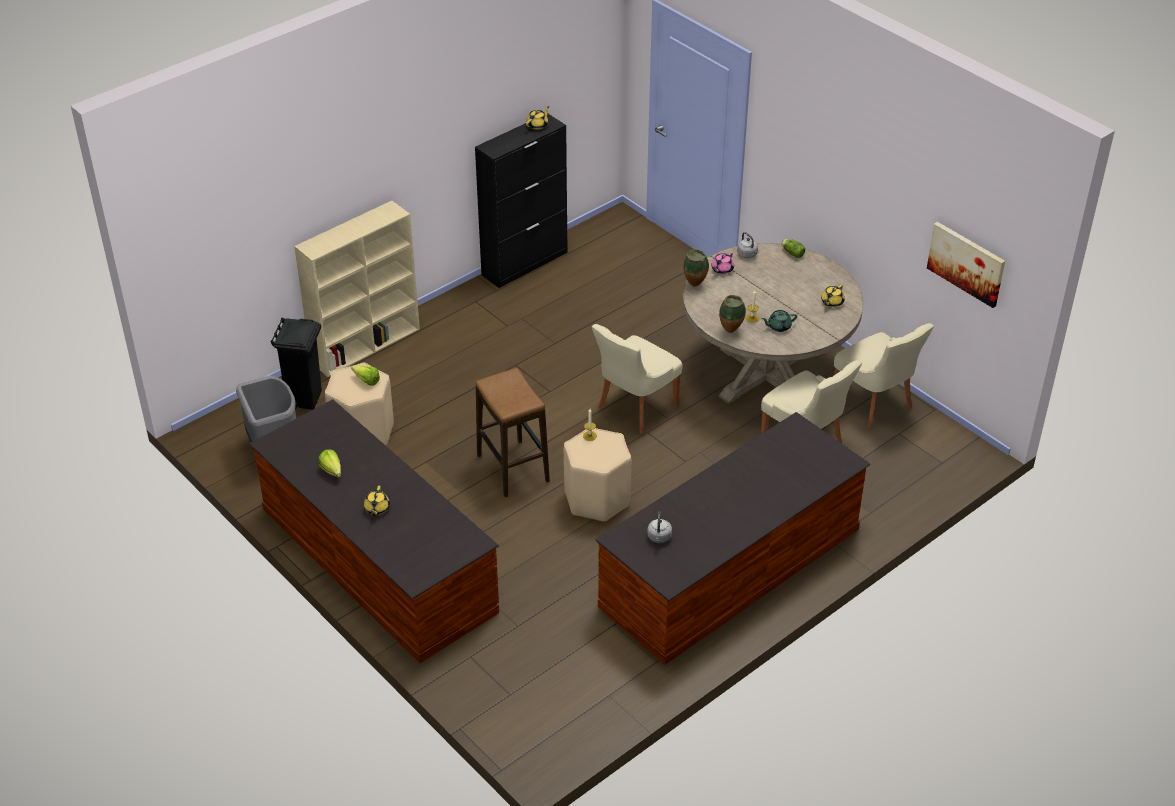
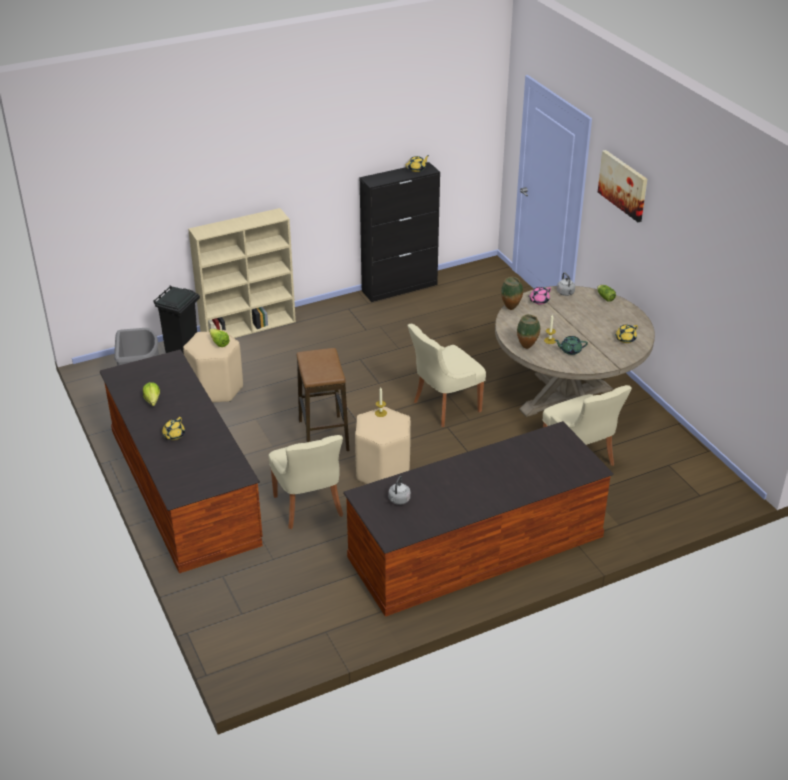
camera: 15 degrees right, 5 degrees down
beige chair [834,323,934,429] -> beige chair moved to [268,435,343,529]
picture [927,222,1005,308] -> picture moved to [598,150,647,222]

